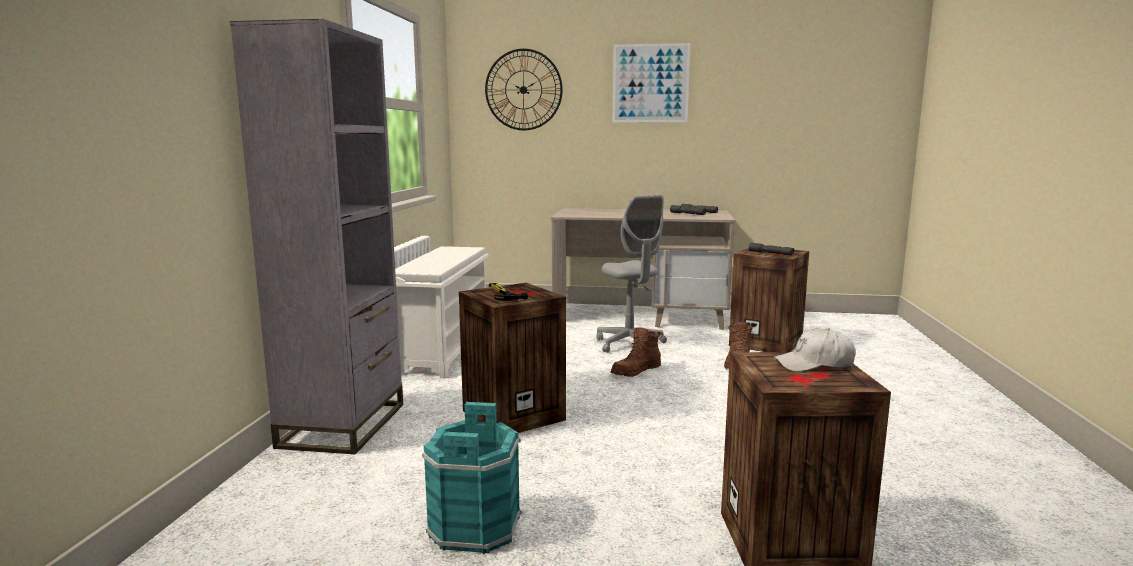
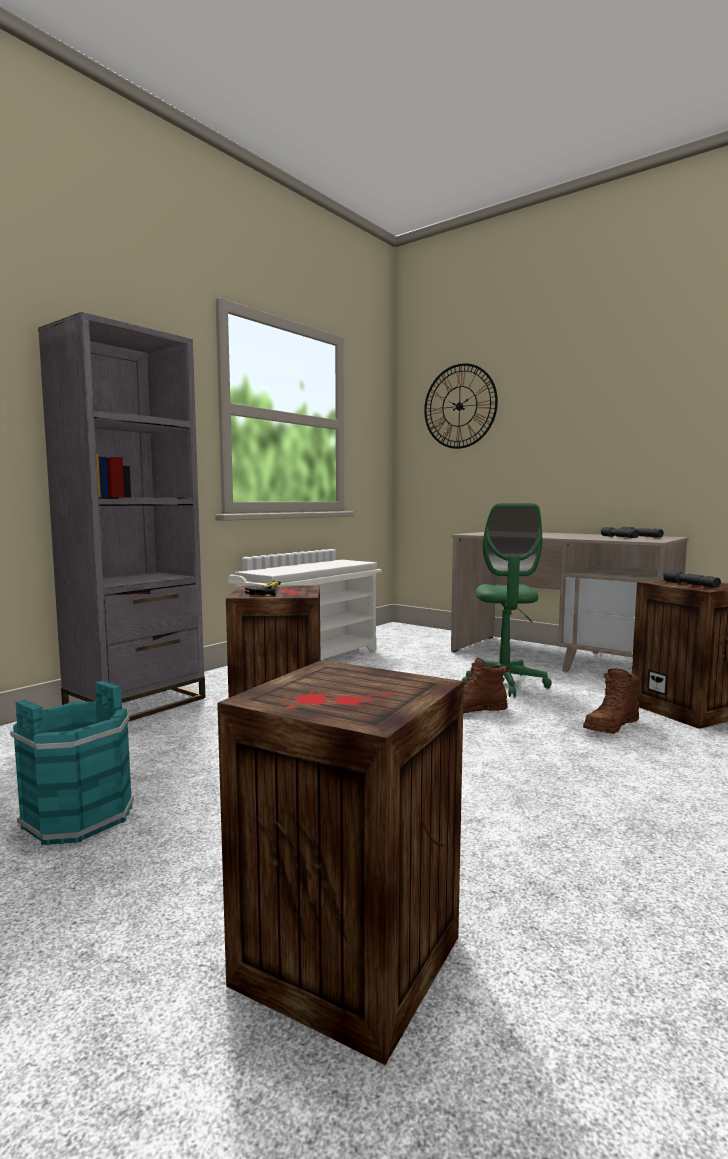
camera: 30 degrees right, 5 degrees down
grey office chair [596,195,667,353] -> green office chair [462,504,552,697]
picture [612,43,691,123] -> none
white cap [774,328,856,372] -> none

